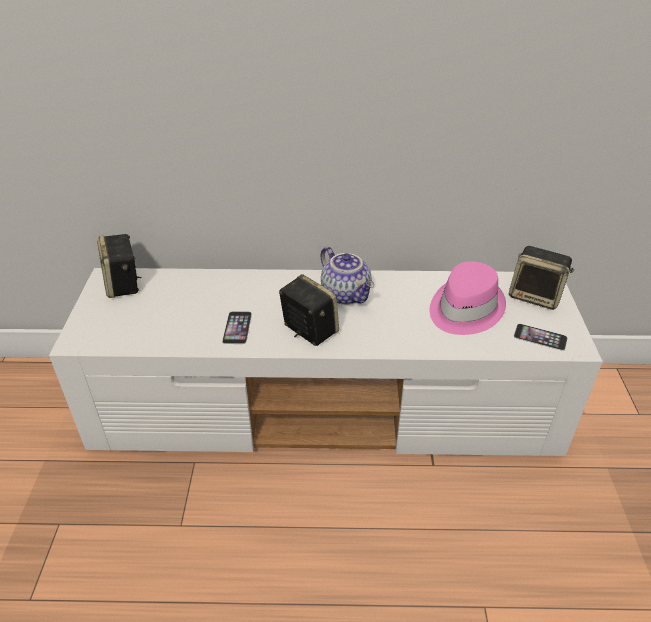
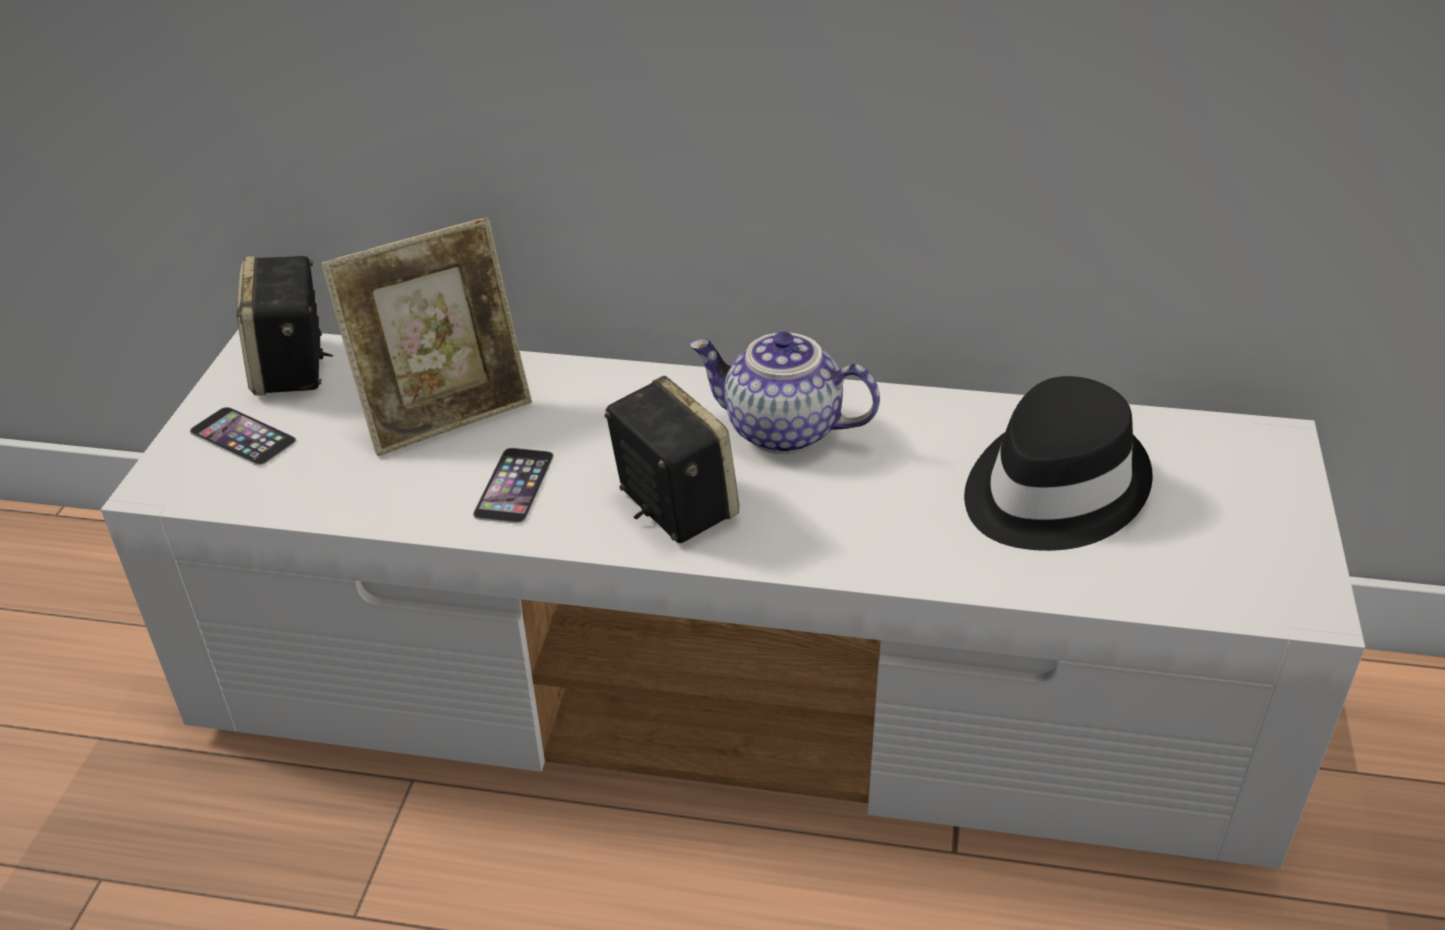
camera: 10 degrees right, 0 degrees up
teapot [321,247,374,305] -> teapot turned 135 degrees clockwise [689,331,880,454]
pink hat [429,261,506,335] -> black hat [964,376,1153,551]
speaker [509,246,574,310] -> none
phone [514,324,567,351] -> phone moved to [190,407,297,466]
none -> picture frame [321,217,532,456]

